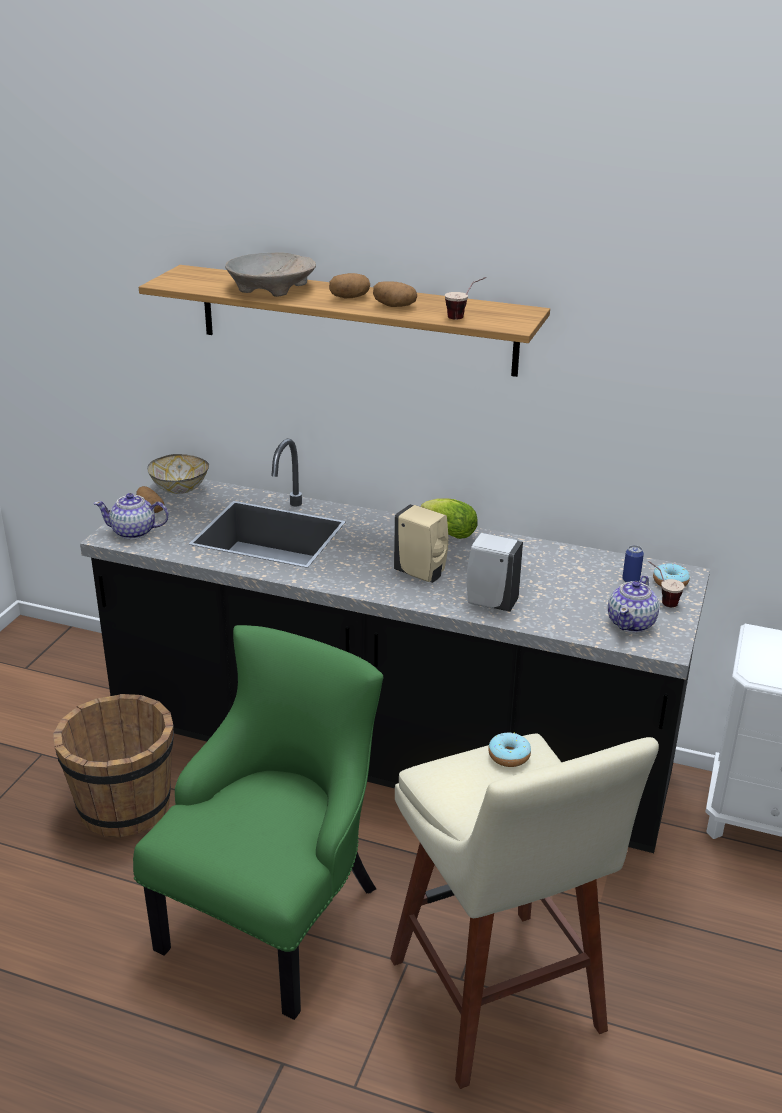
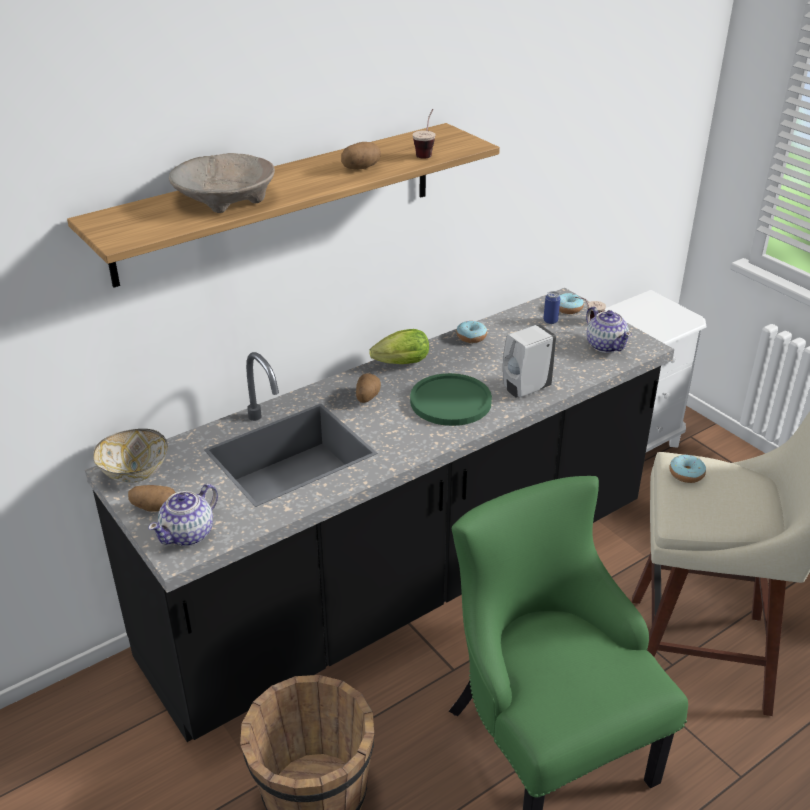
camera: 55 degrees left, 5 degrees up
potato [329,273,370,299] -> potato moved to [356,374,381,403]
beige soap dispenser [394,504,448,583] -> green plate [410,373,492,426]
none -> donut [456,321,487,343]

